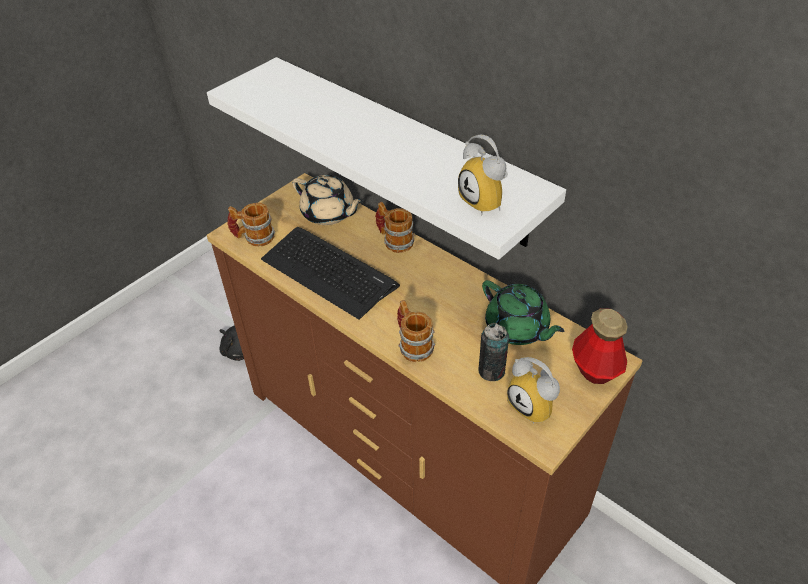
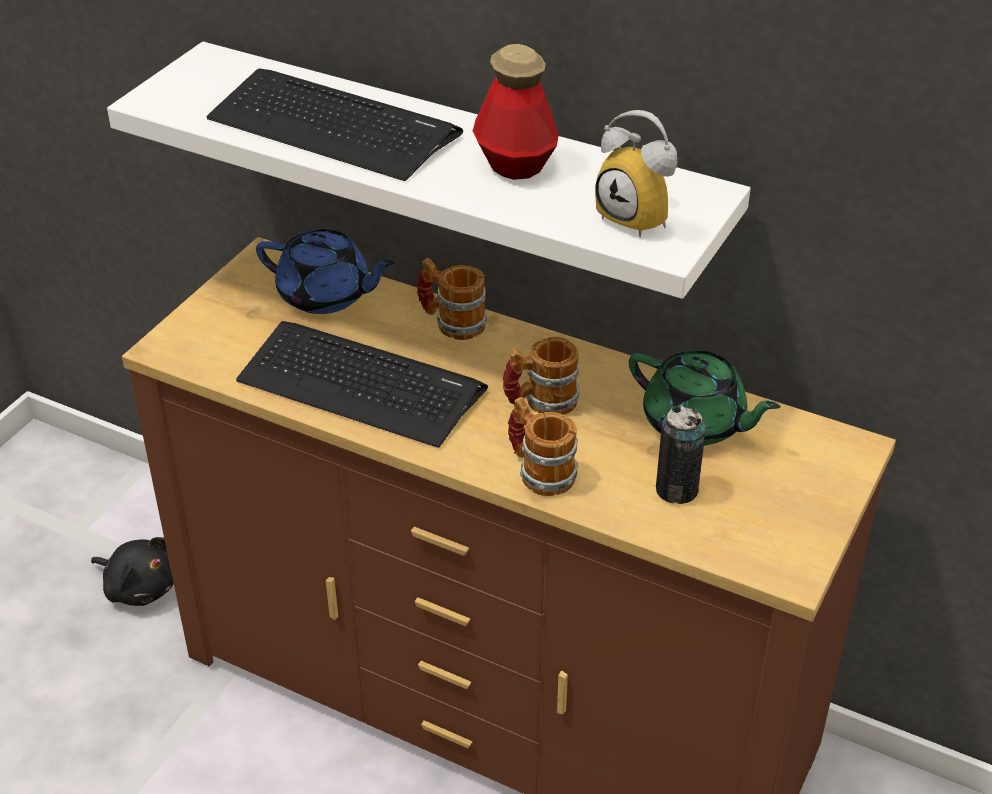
camera: 15 degrees left, 5 degrees down
mug [227,203,275,246] -> mug moved to [503,337,580,415]
beige teapot [292,175,364,225] -> blue teapot [256,229,395,314]
alarm clock [507,357,560,424] -> none
bottle [572,308,628,384] -> bottle moved to [473,44,559,180]
none -> keyboard [206,69,463,181]

